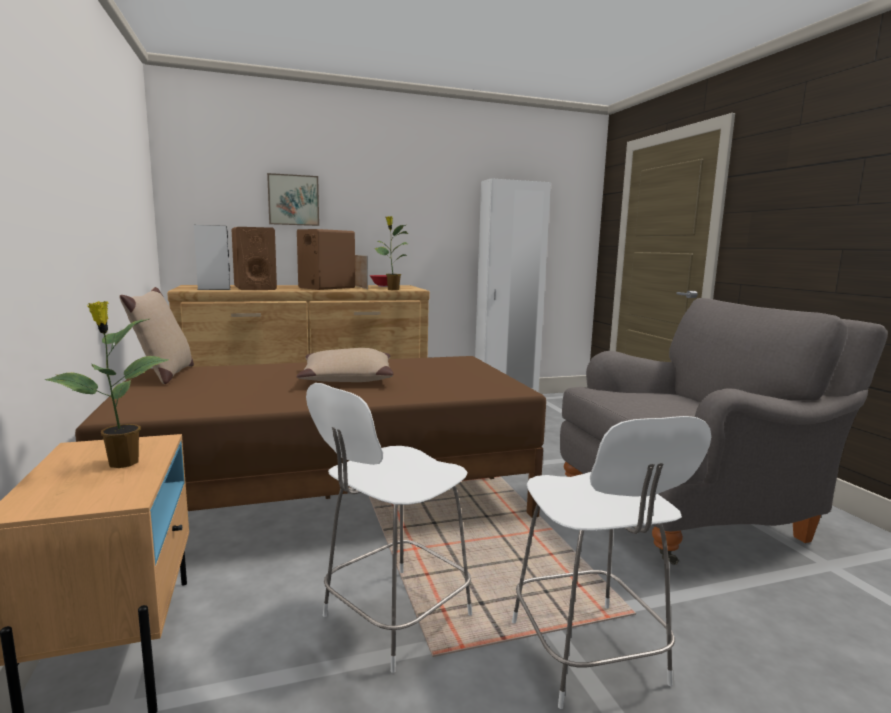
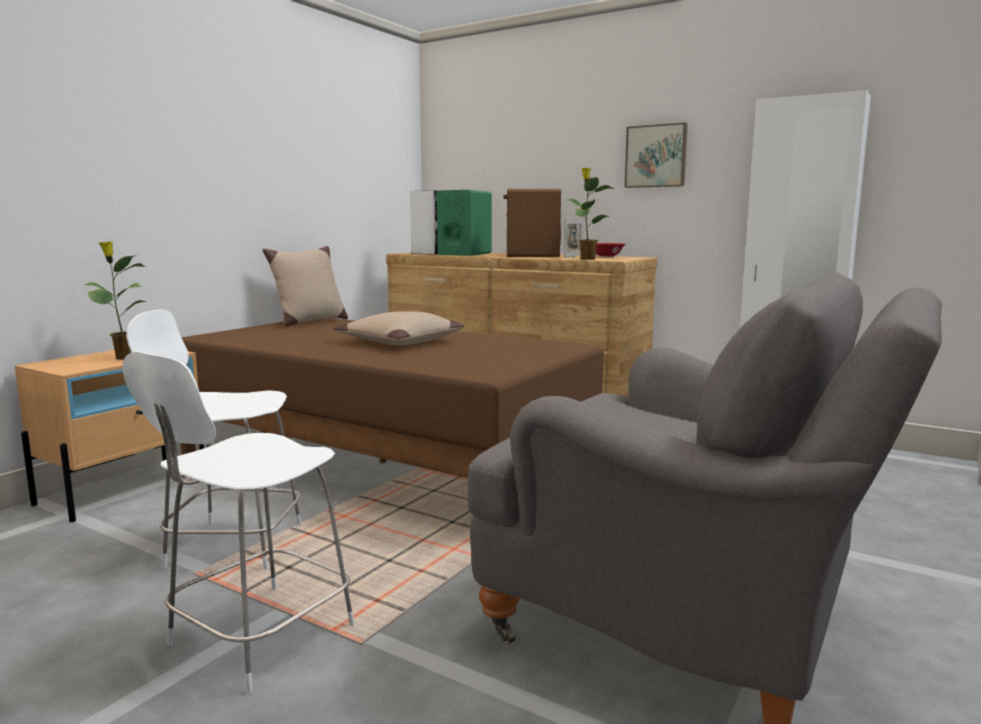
camera: 50 degrees right, 0 degrees up
brown speaker [232,227,277,290] -> green speaker [437,190,492,256]
picture [267,173,319,226] -> picture moved to [624,123,688,188]

